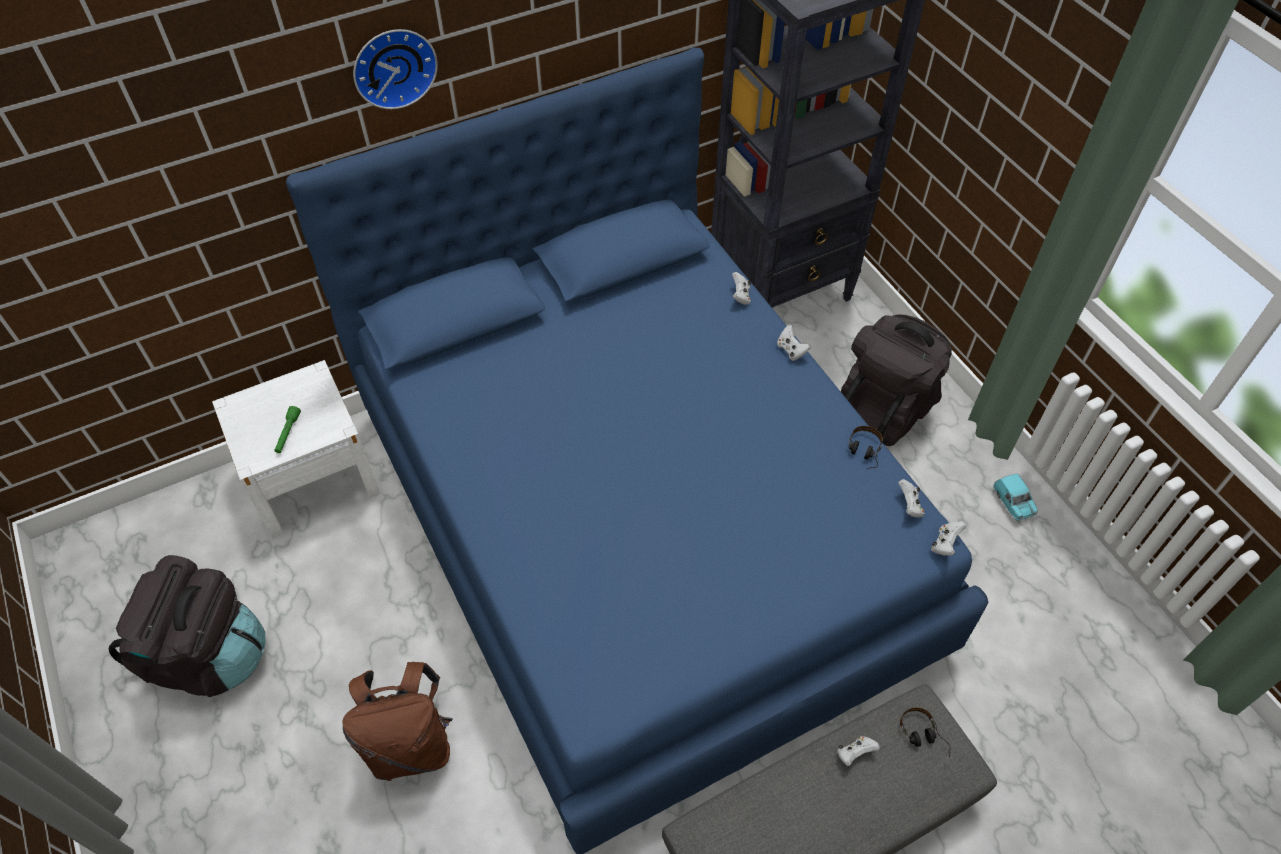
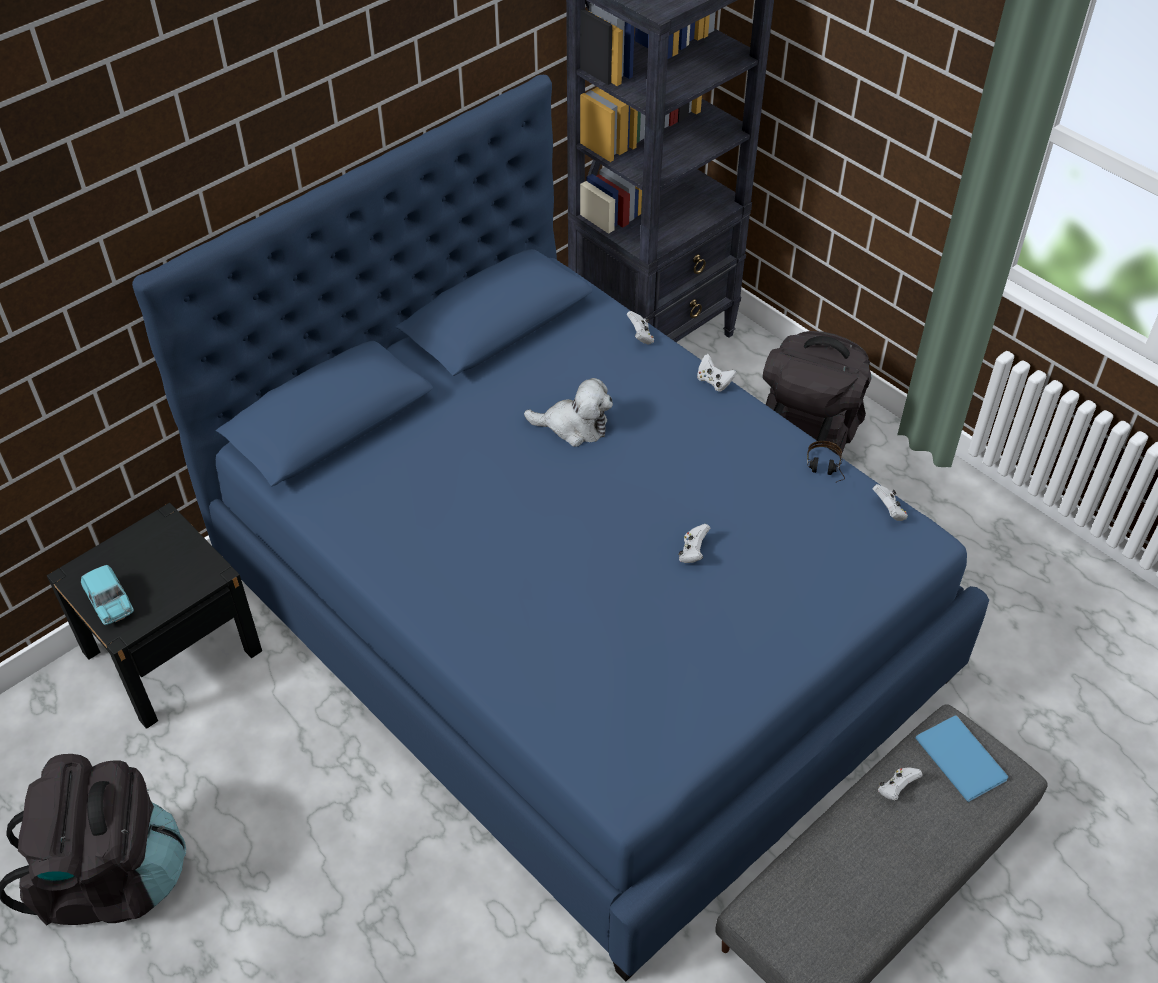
camera: 15 degrees left, 5 degrees down
white nightstand [212,360,380,538] -> black nightstand [47,503,262,729]
green flashlight [274,406,301,453] -> none
brown backpack [343,662,453,781] -> none
wall clock [353,29,438,109] -> none
headphones [900,707,950,758] -> blue book [915,716,1008,802]
white game controller [931,522,967,555] -> white game controller moved to [679,524,710,563]
turquoise toy car [993,474,1038,521] -> turquoise toy car moved to [81,565,134,625]
none -> plush toy [524,378,613,447]

